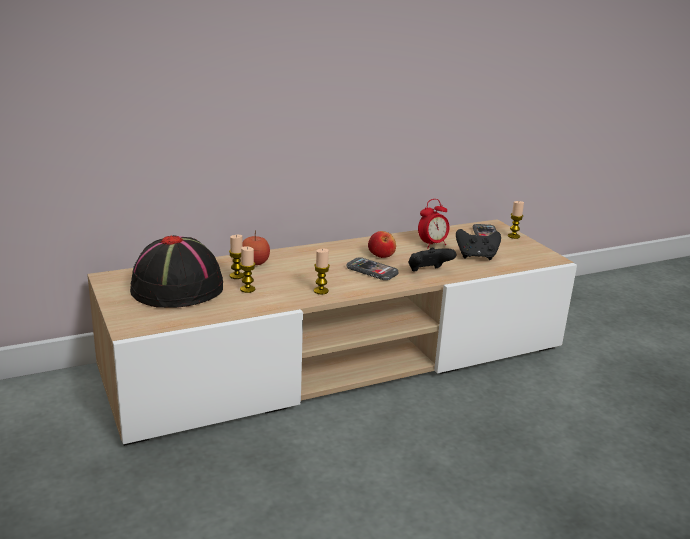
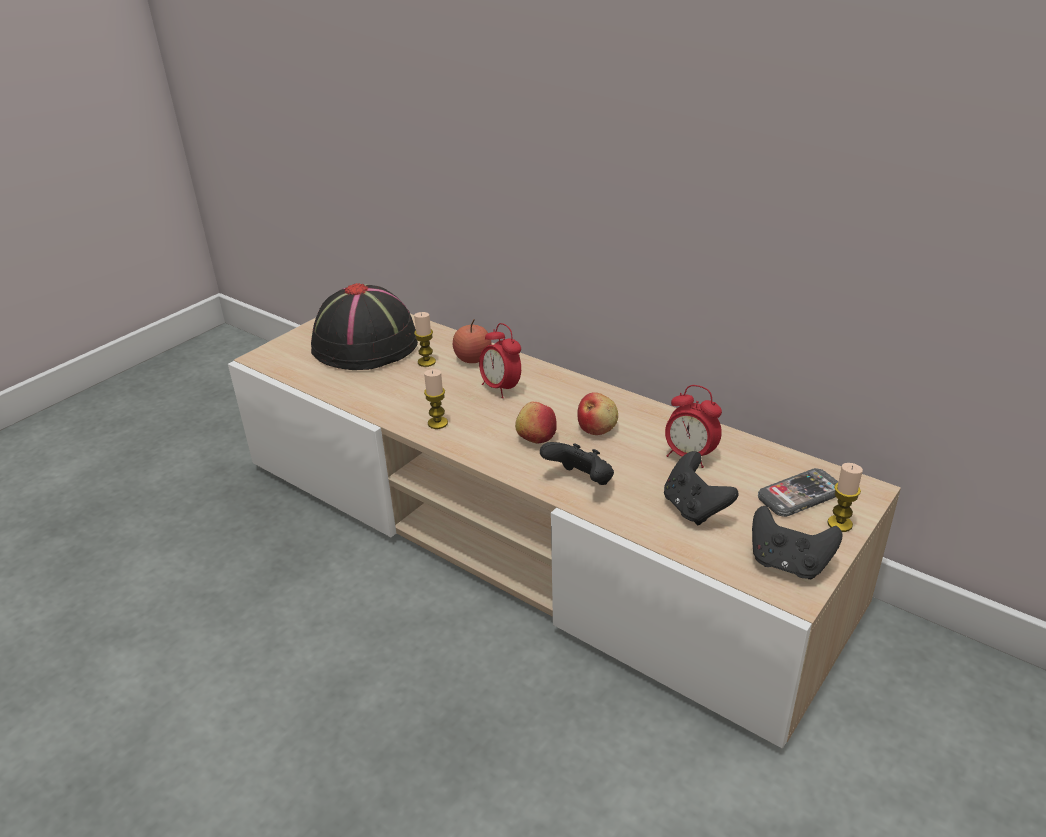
camera: 65 degrees right, 10 degrees up
candle [240,246,255,293] -> none
phone [346,257,399,280] -> apple [515,402,557,444]
none -> alarm clock [479,323,521,398]
none -> black game controller [752,506,843,579]

